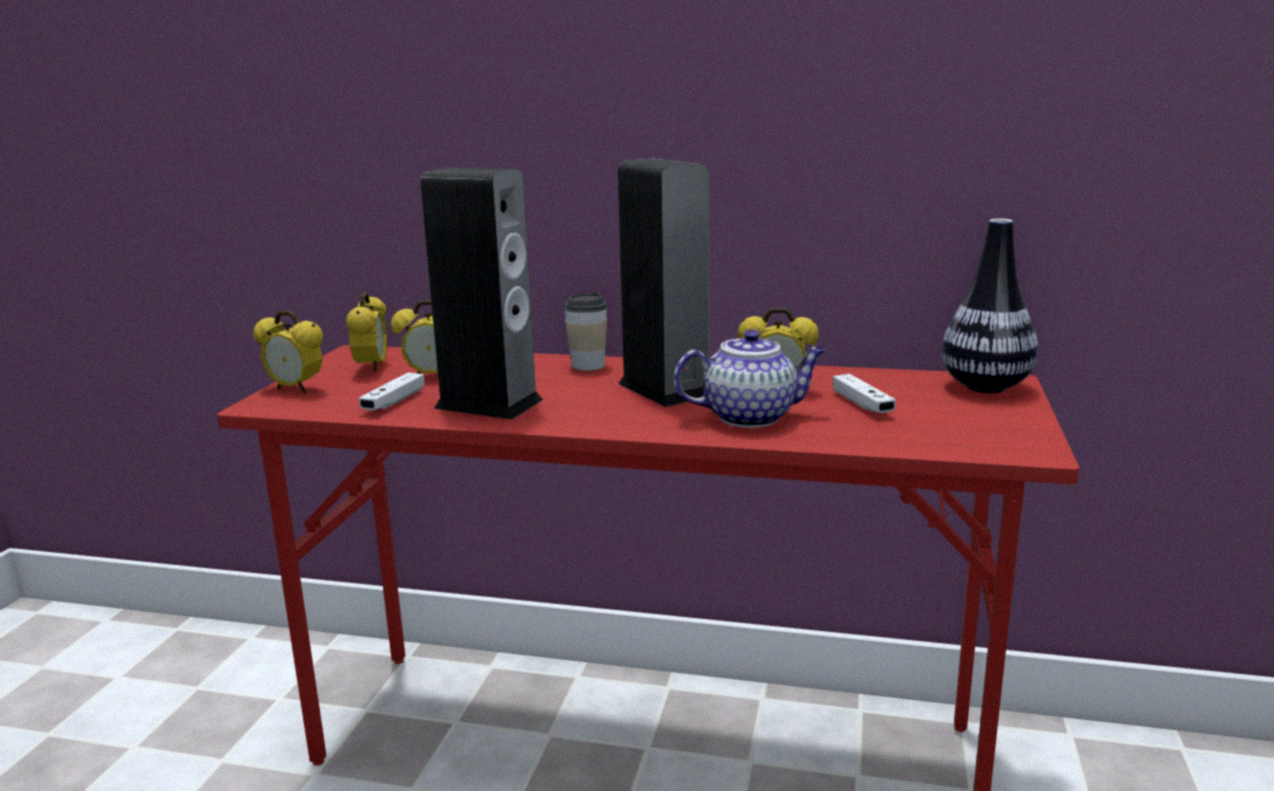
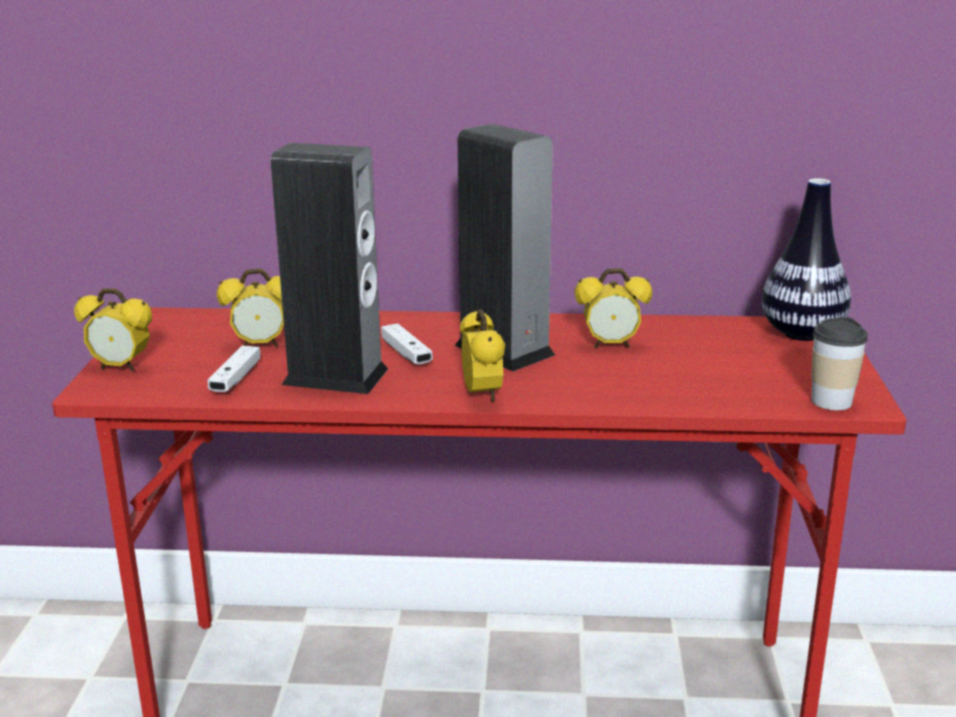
camera: 10 degrees left, 5 degrees up
alarm clock [346,292,387,372] -> alarm clock moved to [460,310,505,402]
cup [564,292,608,371] -> cup moved to [811,316,868,410]
teapot [674,329,826,428] -> none
white game controller [833,374,896,413] -> white game controller moved to [381,323,433,364]

